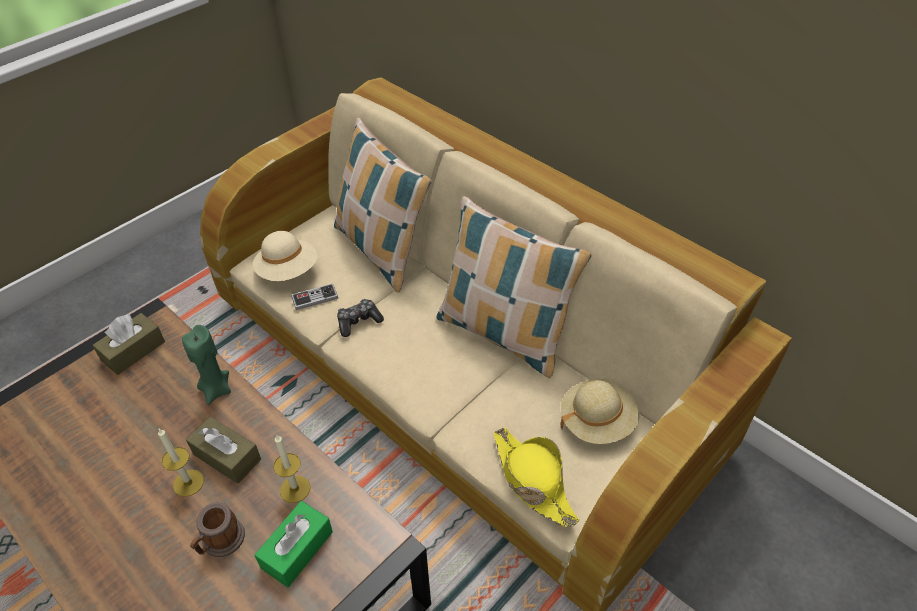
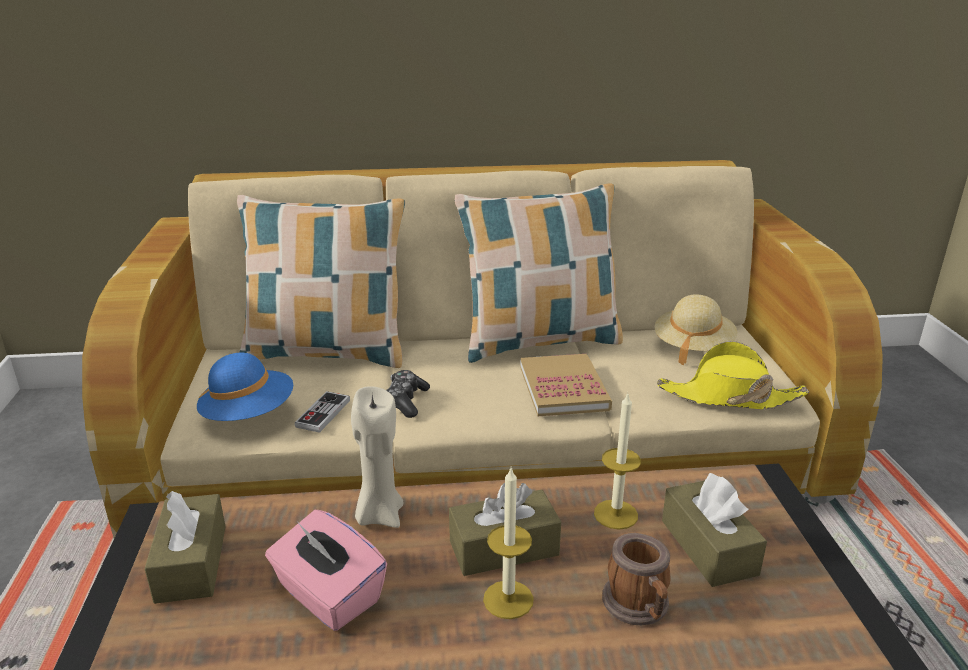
camera: 50 degrees left, 20 degrees down
green candle [182,325,231,405] -> beige candle [351,386,404,528]
beige hat [252,231,318,281] -> blue hat [197,353,293,421]
green tissue box [254,501,333,587] -> brown tissue box [662,473,767,587]
none -> pink tissue box [265,510,387,631]
none -> book [520,354,612,416]

